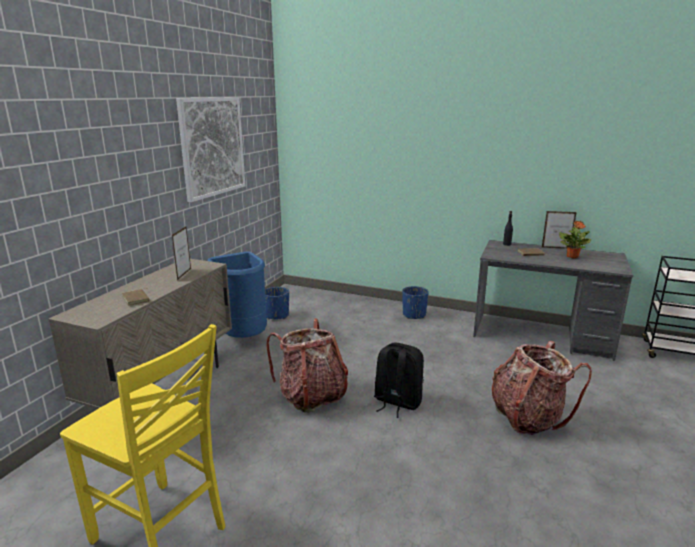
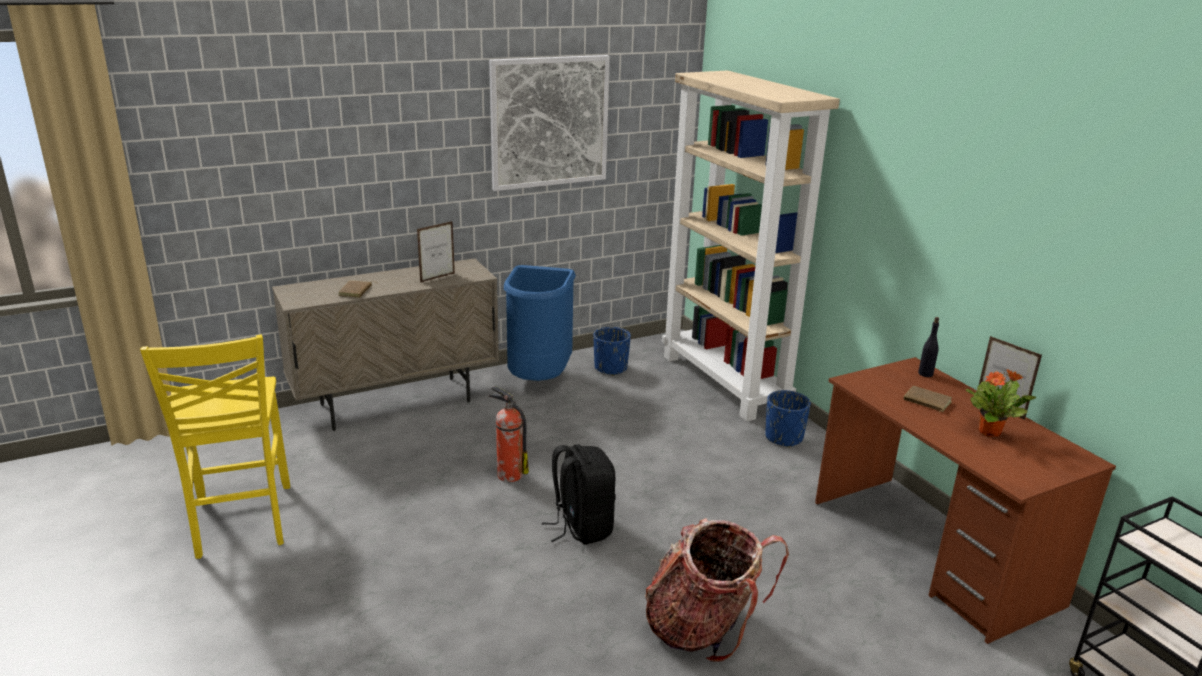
camera: 40 degrees right, 5 degrees up
backpack [266,318,348,413] -> fire extinguisher [489,386,529,482]
grey desk [473,240,633,361] -> brown desk [815,357,1116,644]
none -> beige bookcase [662,70,840,422]

